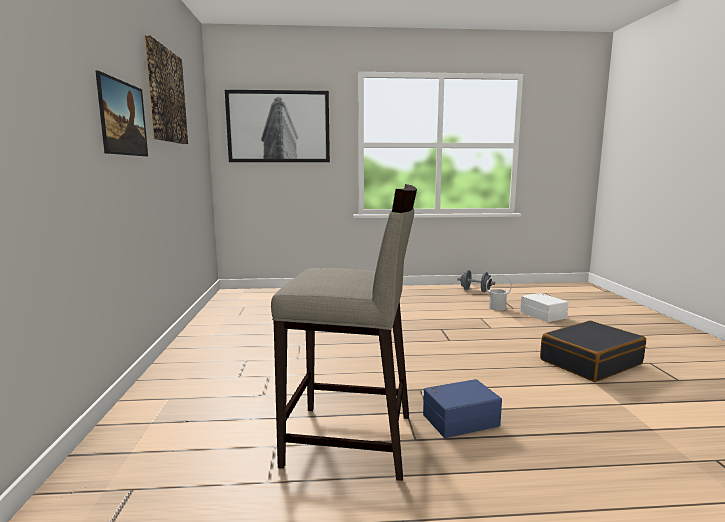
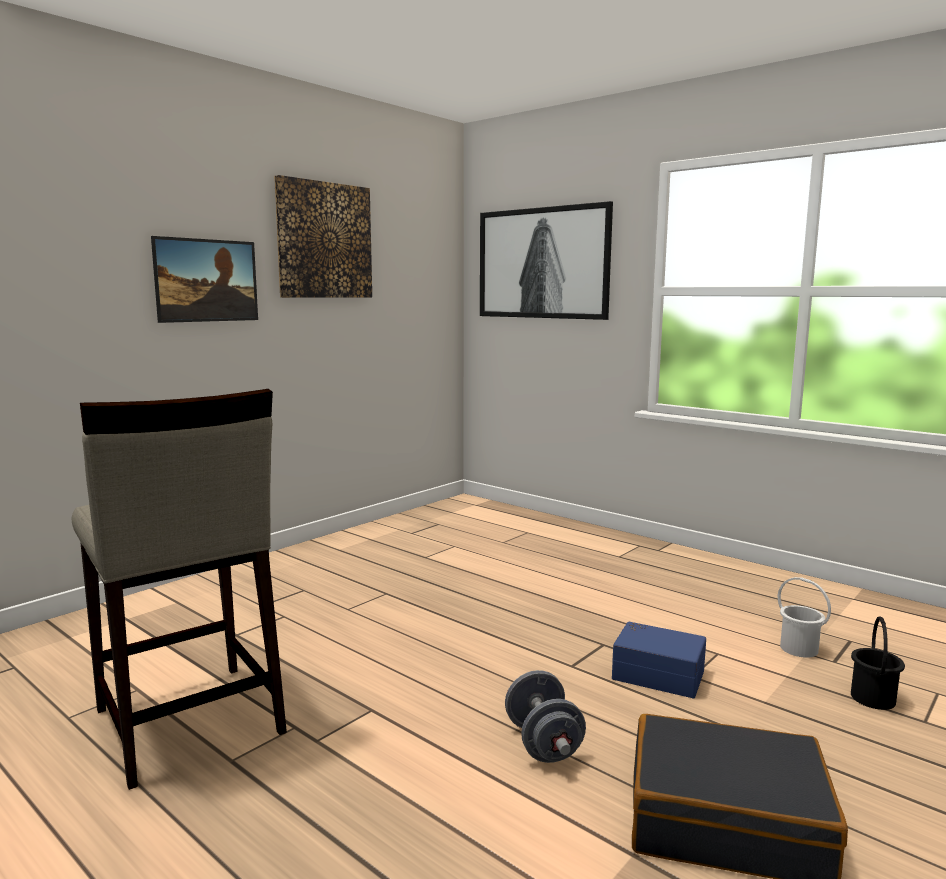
camera: 45 degrees right, 0 degrees up
blue storage box [423,379,502,438] -> blue storage box moved to [612,622,706,698]
grey dumbbell [457,270,495,292] -> grey dumbbell moved to [505,670,586,763]
white storage box [520,293,568,322] -> black bucket [851,616,905,710]

